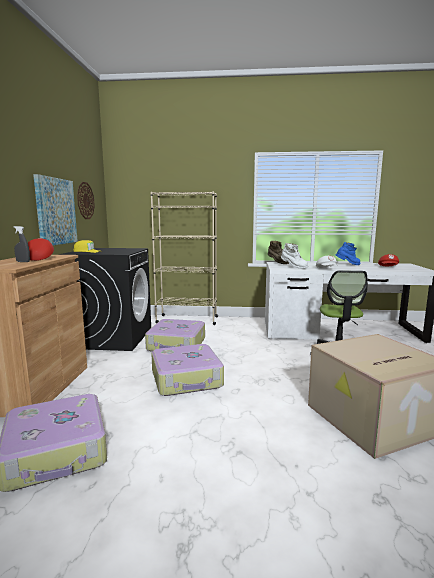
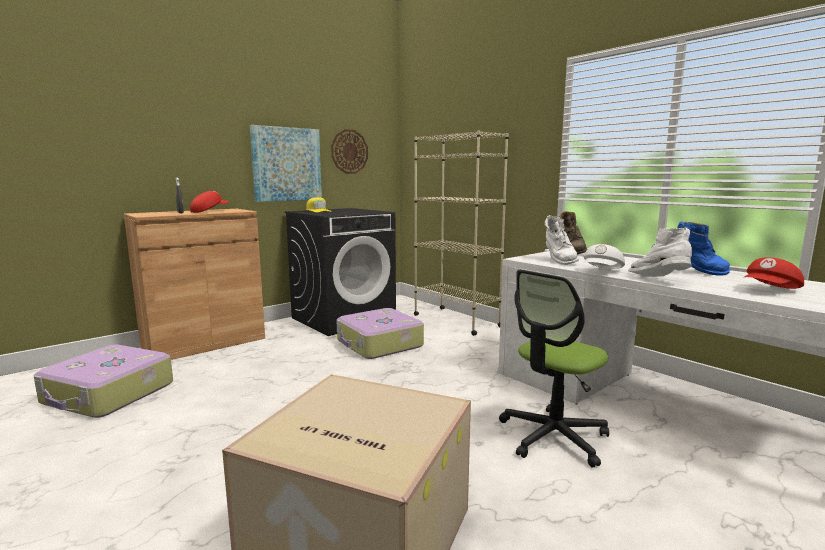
camera: 45 degrees right, 0 degrees up
suitcase [151,344,224,396] -> none
none -> white boot [628,227,692,277]

